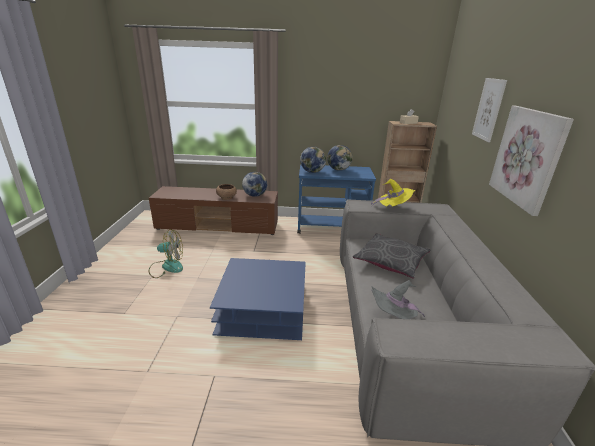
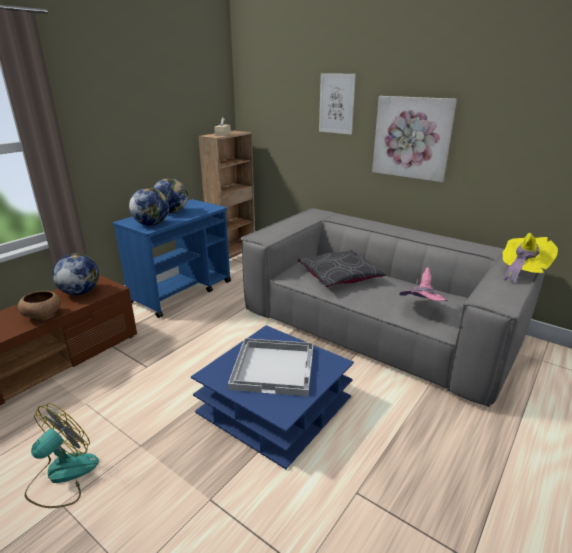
camera: 55 degrees left, 0 degrees up
yellow hat [371,179,415,207] -> yellow hat moved to [503,233,558,284]
grey hat [371,280,425,319] -> pink hat [399,267,448,301]
none -> white tray [228,338,313,396]

